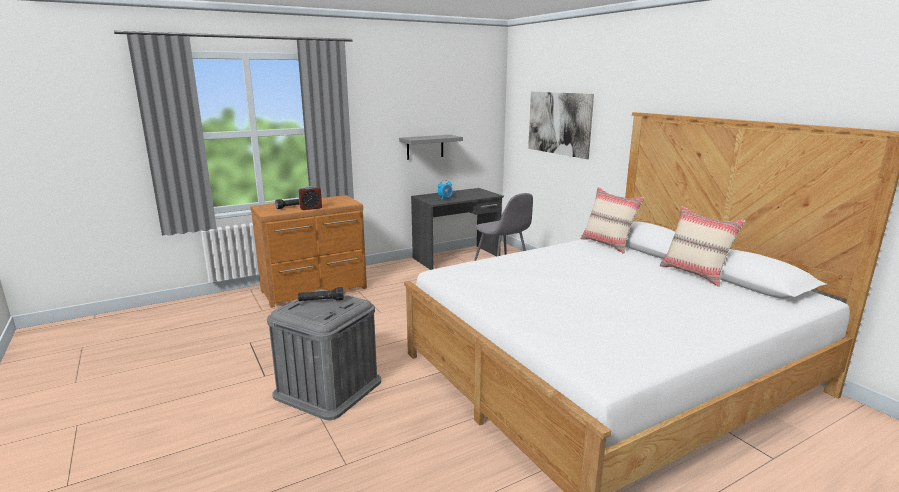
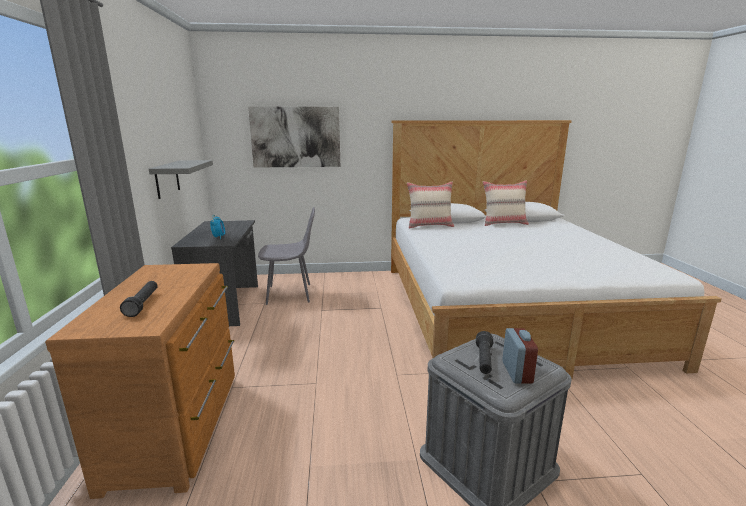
camera: 65 degrees left, 0 degrees up
alarm clock [298,186,322,210] -> alarm clock moved to [502,328,538,383]

